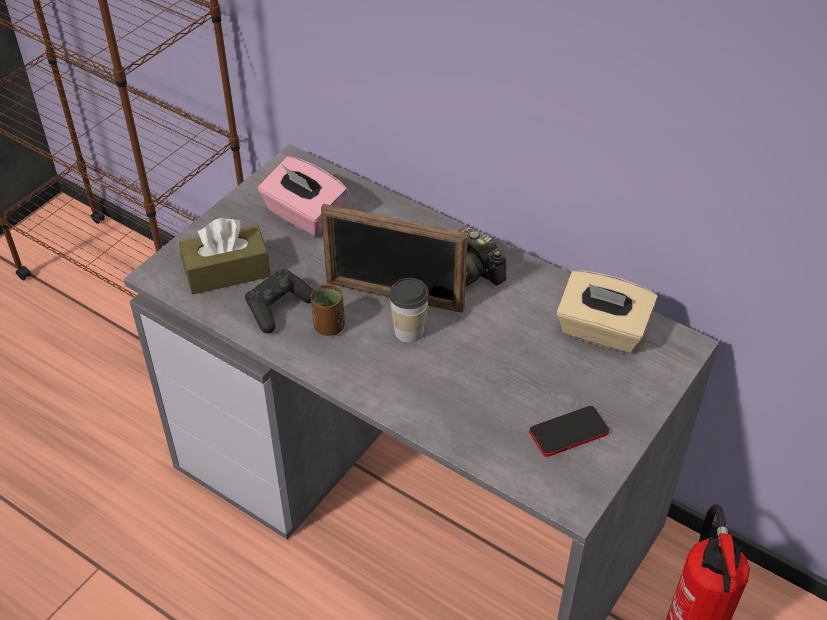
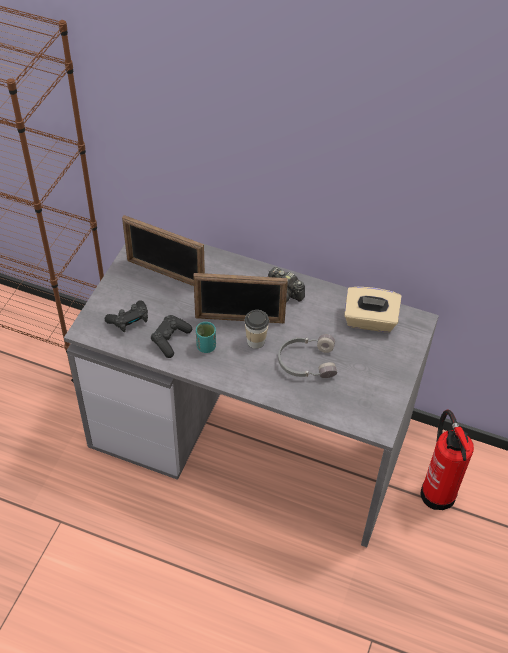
camera: 15 degrees left, 5 degrees up
brown tissue box [179,218,271,295] -> black game controller [105,300,148,332]
pink tissue box [258,156,348,237] -> picture frame [122,215,205,286]
brown cup [311,284,345,336] -> turquoise cup [196,322,216,353]
phone [529,406,610,457] -> none
none -> grey headphones [278,334,337,378]

